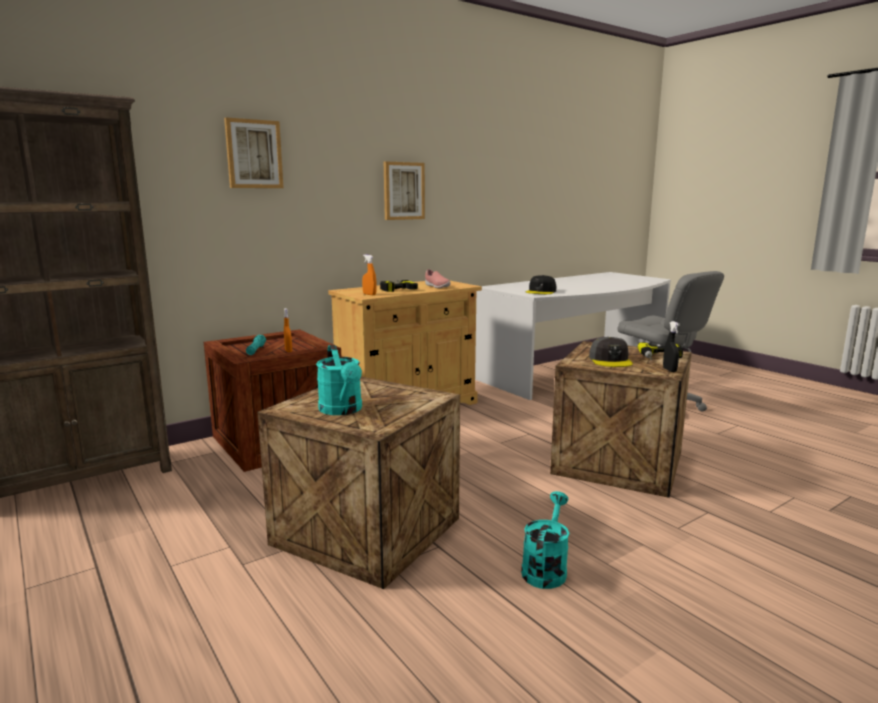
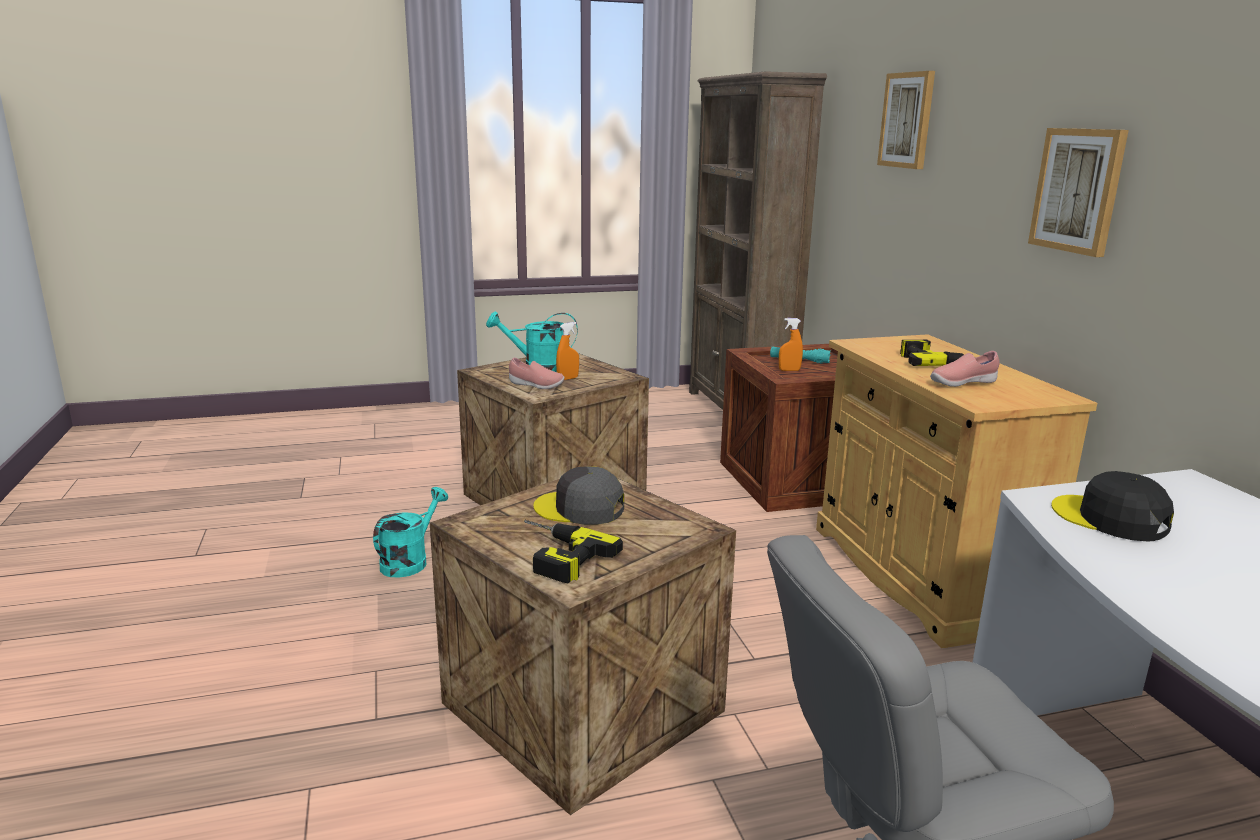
camera: 110 degrees right, 5 degrees up
orange spray bottle [362,255,377,295] -> orange spray bottle moved to [556,322,579,380]
turquoise watering can [521,491,570,589] -> turquoise watering can turned 105 degrees counterclockwise [373,487,448,578]
black spray bottle [663,321,680,372] -> none
none -> pink shoe [509,357,565,389]

